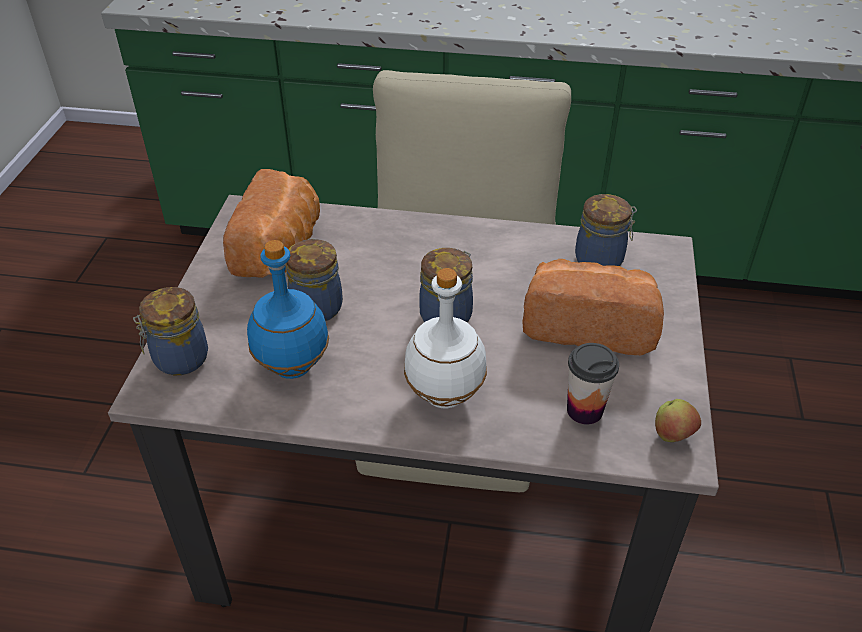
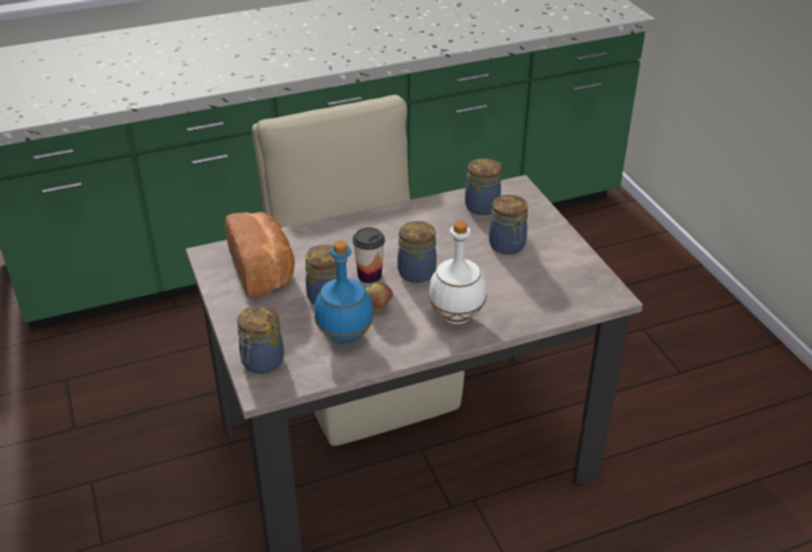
camera: 30 degrees left, 5 degrees down
bread [522,259,664,355] -> jar [489,195,528,255]
cup [567,343,619,424] -> cup moved to [353,227,385,283]
apple [655,399,701,442] -> apple moved to [365,282,393,312]

